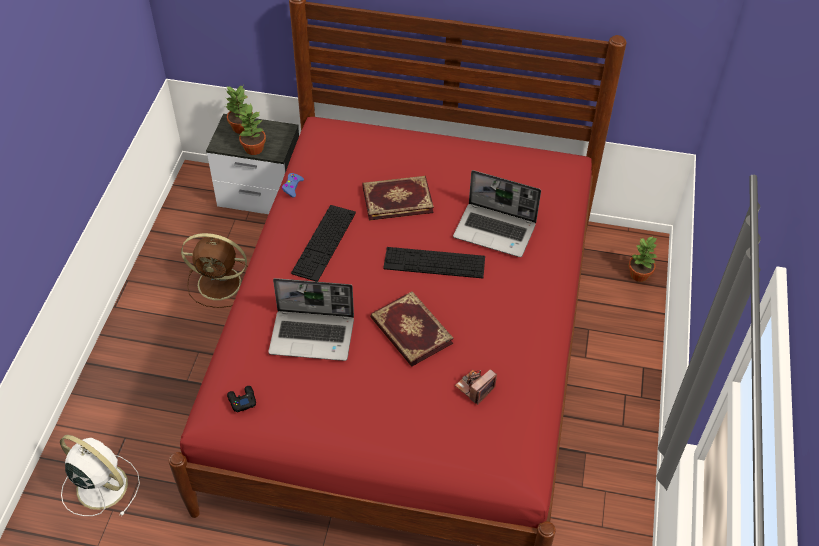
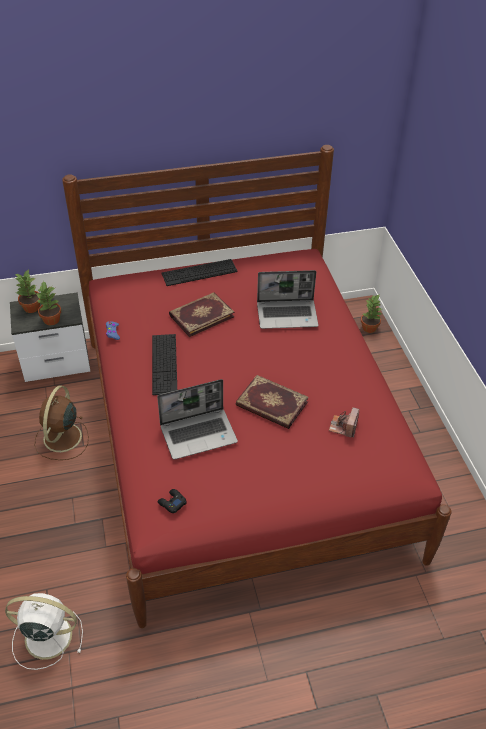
camera: 25 degrees left, 5 degrees down
brown fan [181,233,248,308] -> brown fan turned 120 degrees clockwise [34,386,89,460]
keyboard [383,247,485,279] -> keyboard moved to [161,259,238,286]

